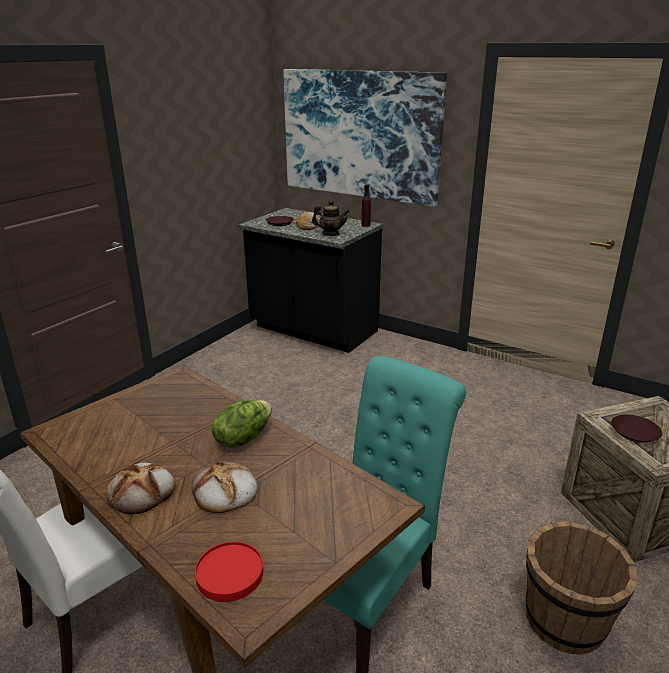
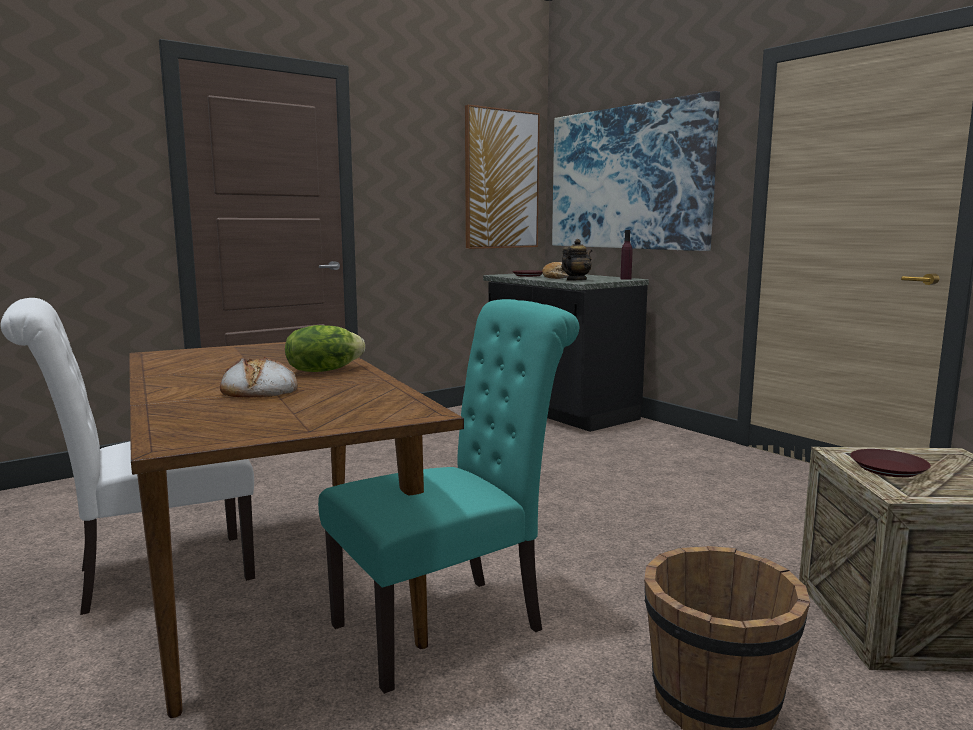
camera: 20 degrees right, 15 degrees down
bread [106,463,175,514] -> none
red plate [195,542,263,602] -> none
teapot [312,200,350,236] -> teapot turned 75 degrees counterclockwise [561,239,592,281]
none -> picture [465,105,540,249]

